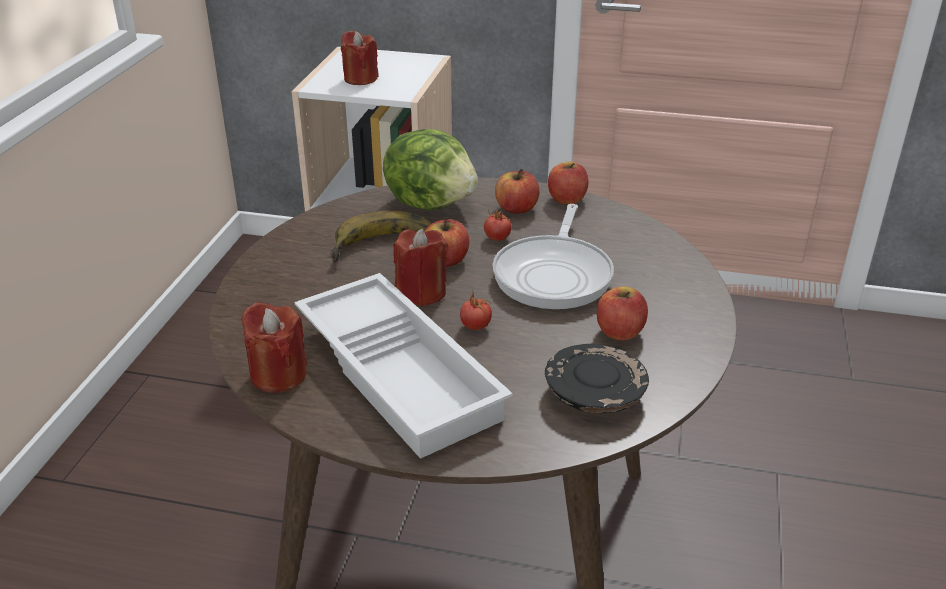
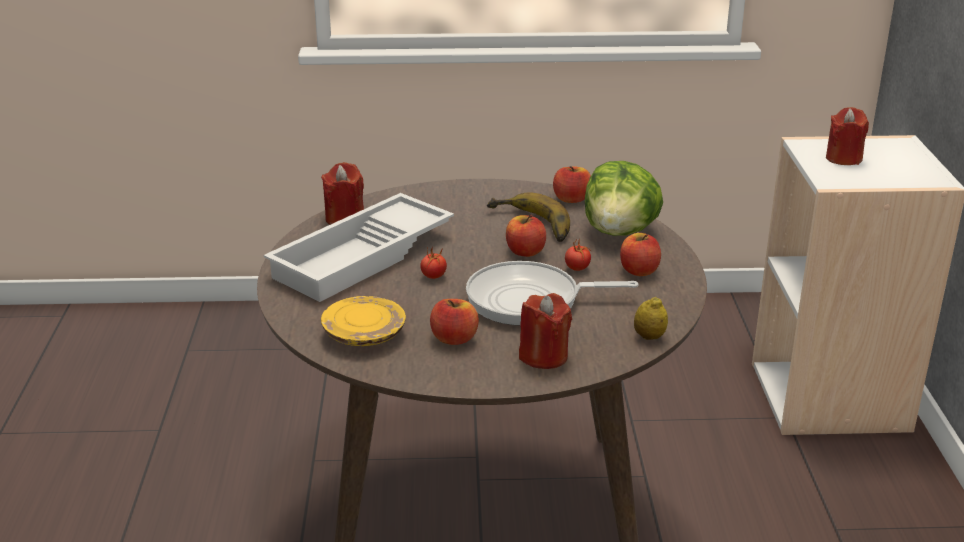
camera: 75 degrees right, 5 degrees down
red candle [394,229,448,307] -> red candle moved to [519,293,572,369]
black plate [545,344,649,413] -> yellow plate [321,296,406,346]
apple [548,161,588,204] -> apple moved to [553,166,591,203]
none -> lemon [634,297,668,340]

